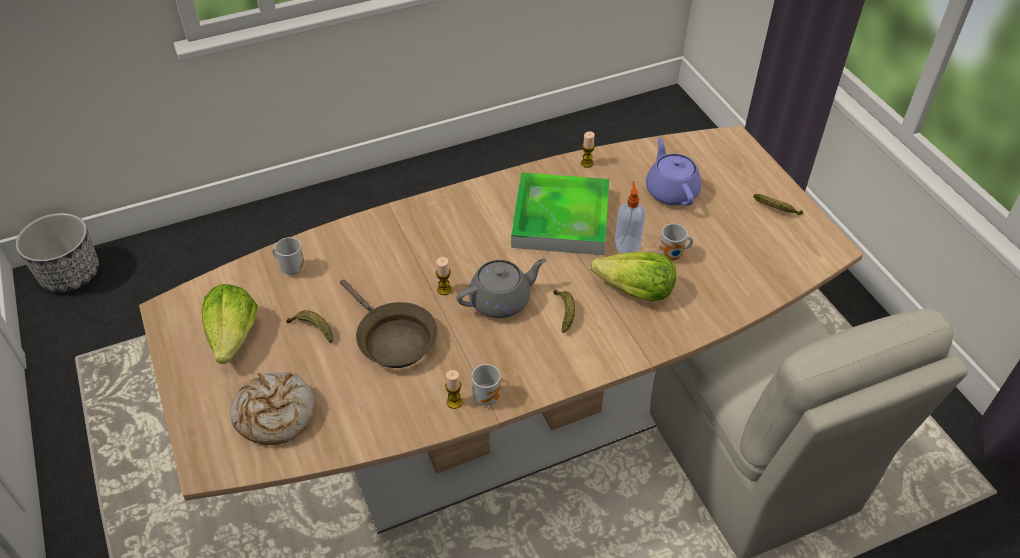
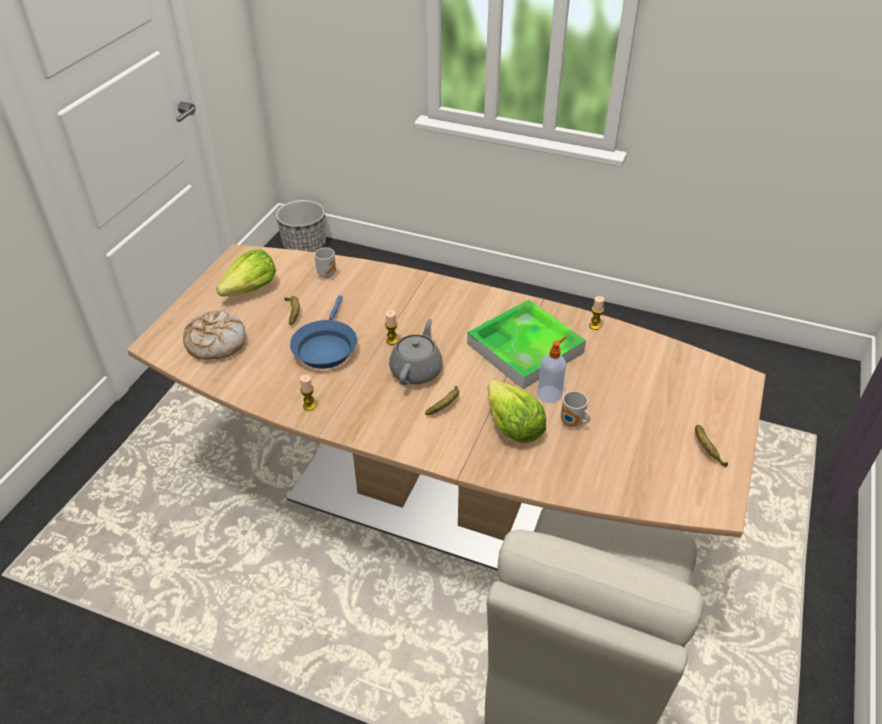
camera: 45 degrees right, 5 degrees down
brown frying pan [340,279,438,368] -> blue frying pan [290,295,357,369]
grey teapot [457,258,547,318] -> grey teapot turned 90 degrees counterclockwise [389,319,443,385]
mug [471,364,501,406] -> none
purple teapot [646,137,701,206] -> none

